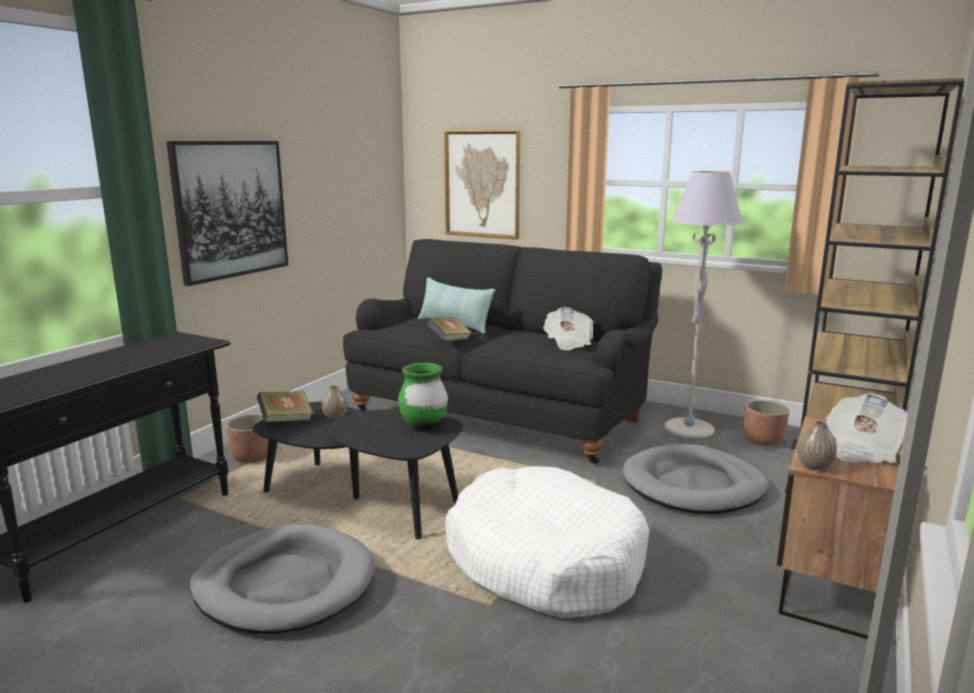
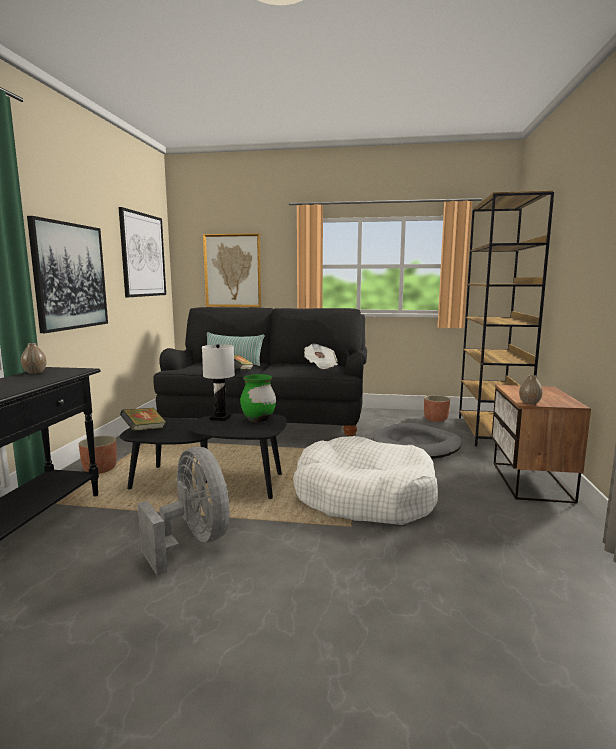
camera: 20 degrees left, 5 degrees down
grey dog bed [190,524,375,634] -> grey fan [138,447,229,576]
vase [322,385,348,420] -> vase moved to [21,343,47,374]
grey floor lamp [664,171,743,439] -> none
newspaper [824,393,908,463] -> none
none -> picture [119,207,166,297]
none -> white table lamp [202,344,235,421]

